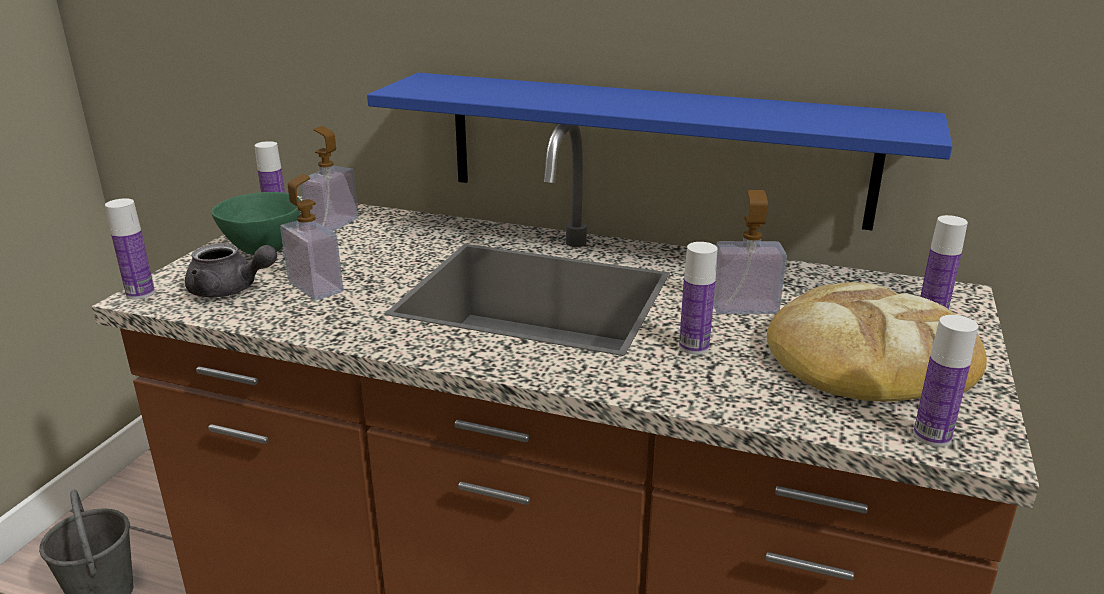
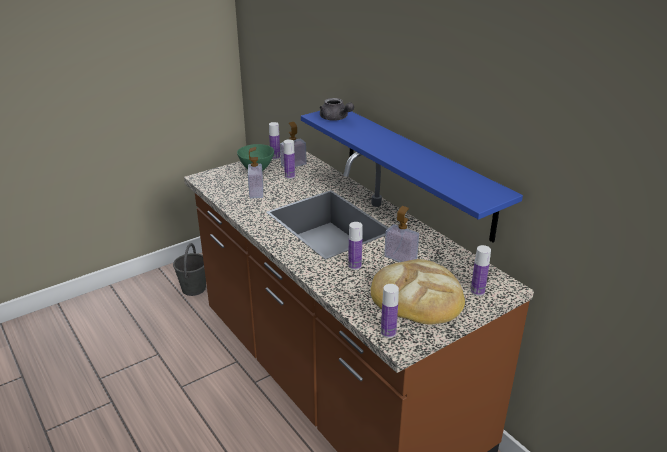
camera: 35 degrees right, 5 degrees up
bottle [105,198,155,299] -> bottle moved to [284,139,295,179]
grey teapot [185,243,277,297] -> grey teapot moved to [319,98,354,121]

